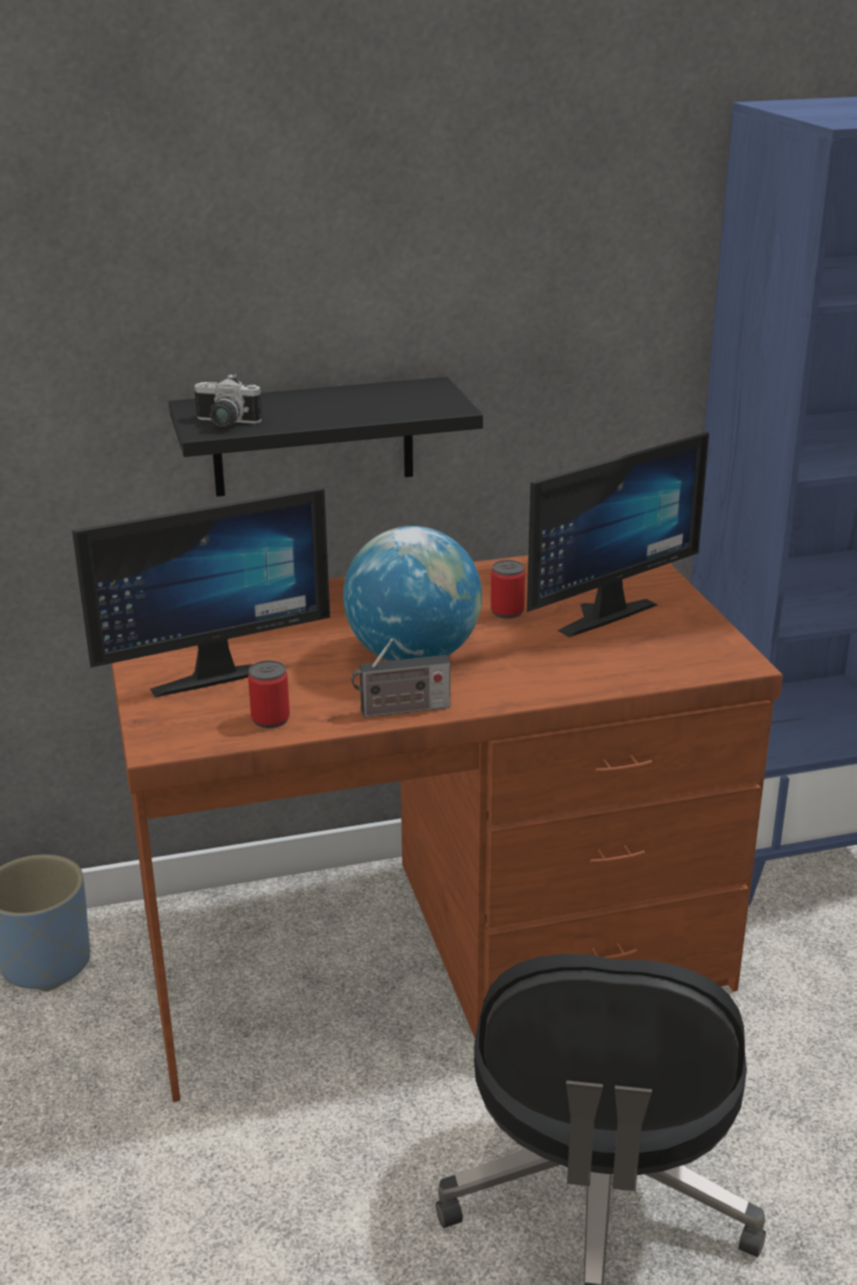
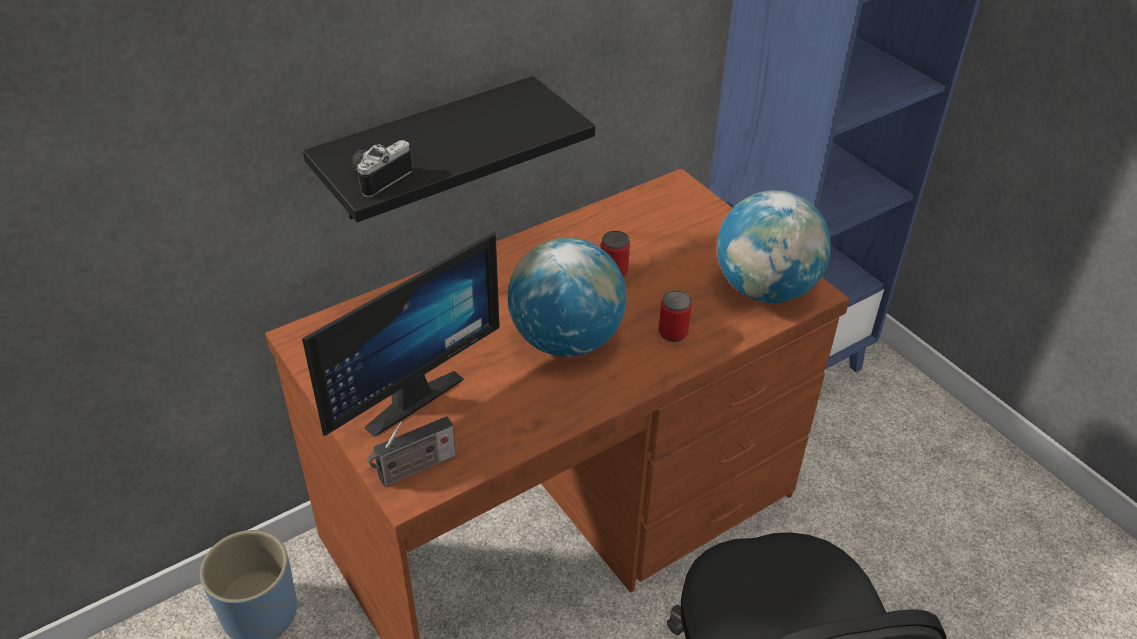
camera: 20 degrees left, 15 degrees up
camera [194,374,262,427] -> camera turned 135 degrees clockwise [352,140,413,197]
can [248,660,290,728] -> can moved to [659,290,692,342]
radio [351,638,450,718] -> radio moved to [368,416,456,486]
monitor [527,432,709,637] -> none
none -> globe [717,190,831,303]

